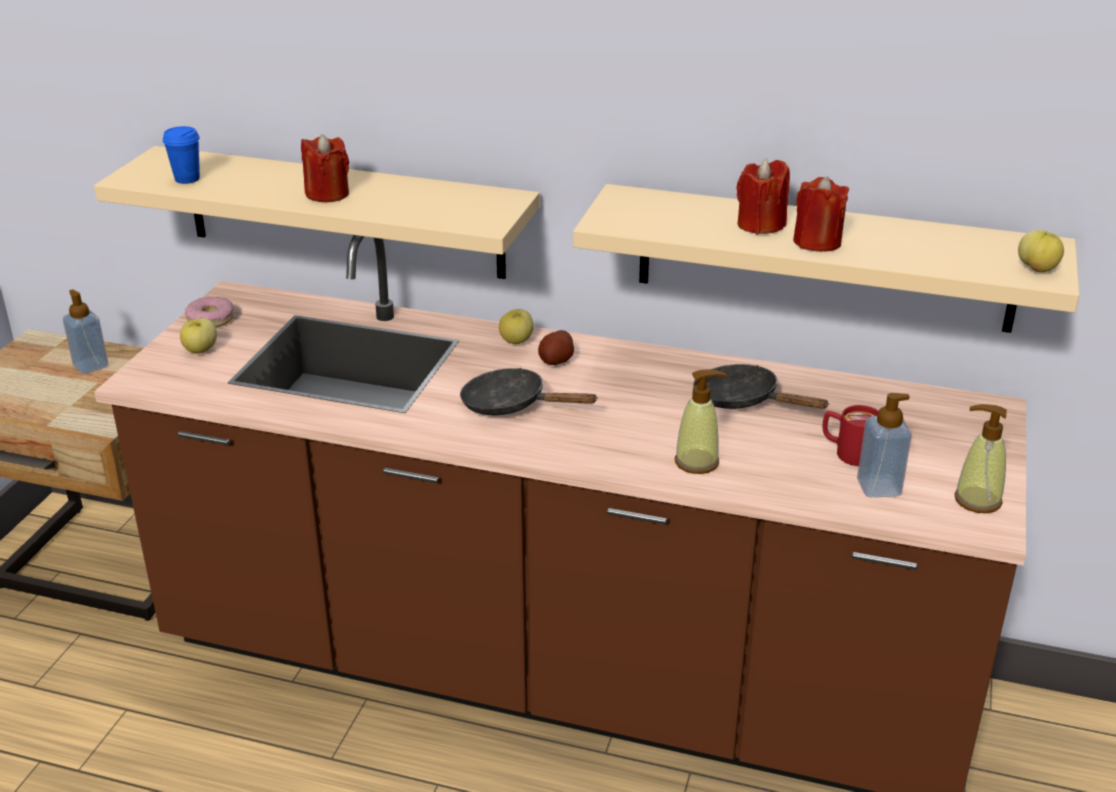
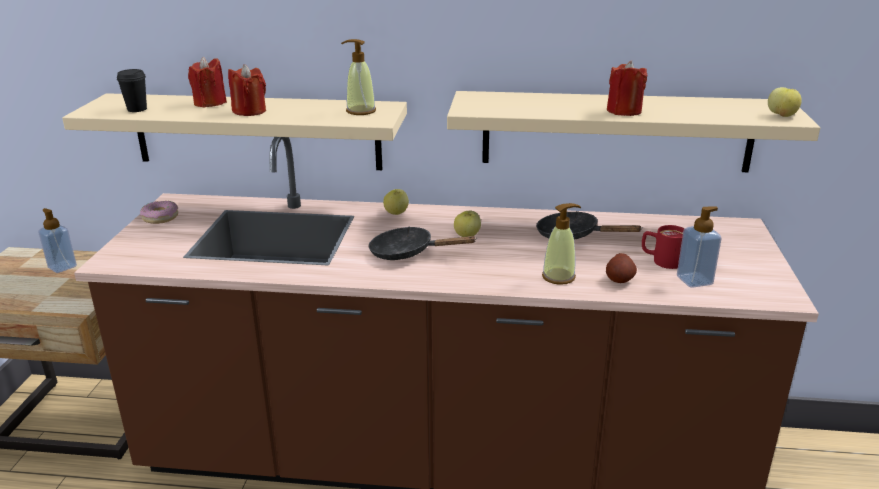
camera: 10 degrees left, 5 degrees down
blue cup [163,126,200,184] -> black cup [117,69,147,112]
apple [180,318,217,353] -> apple moved to [454,211,481,237]
potato [538,330,574,365] -> potato moved to [606,253,637,283]
red candle [736,159,790,234] -> red candle moved to [188,57,227,108]
soap dispenser [954,404,1007,513] -> soap dispenser moved to [341,39,376,115]

